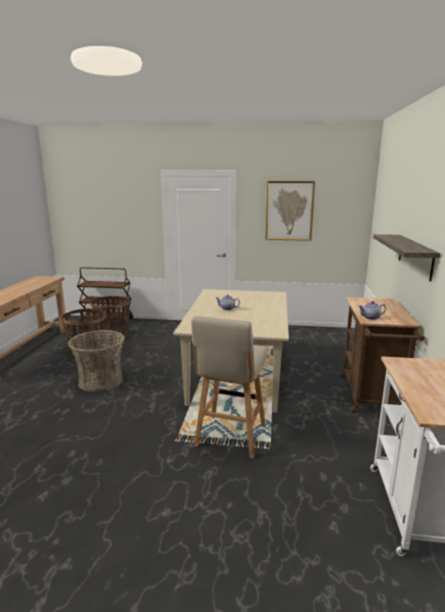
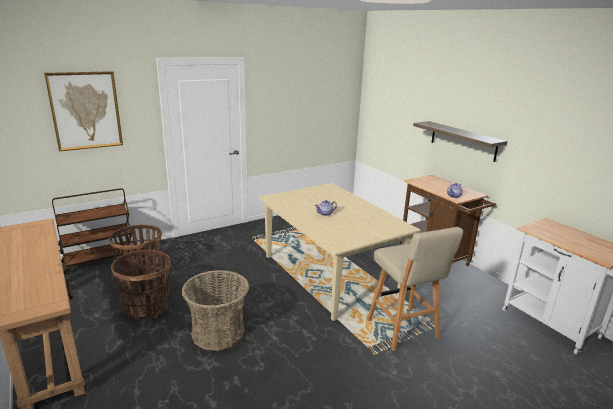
camera: 40 degrees left, 5 degrees up
picture [266,181,315,241] -> picture moved to [44,71,123,152]

